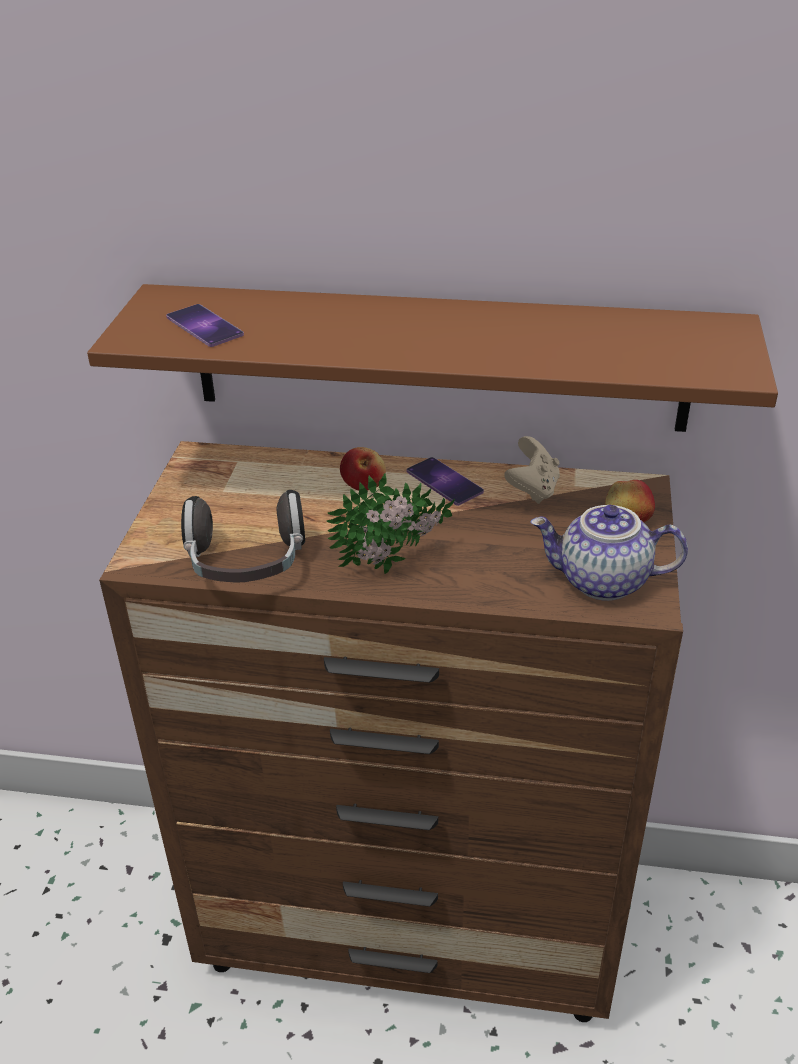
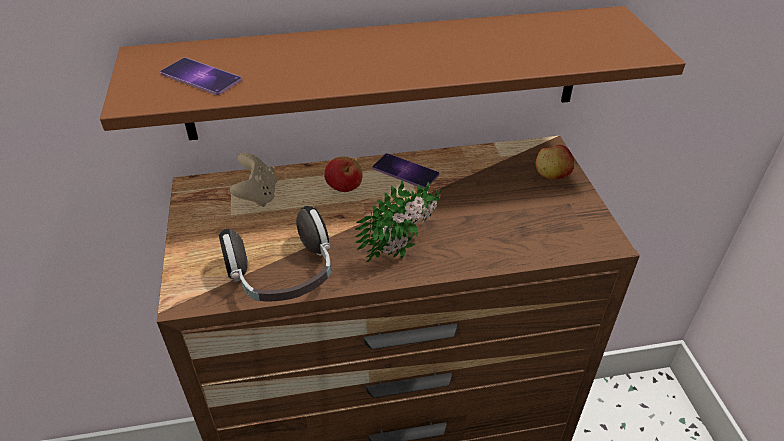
camera: 20 degrees left, 5 degrees up
beige game controller [504,436,560,504] -> beige game controller moved to [230,153,277,207]
teapot [530,505,688,601] -> none

